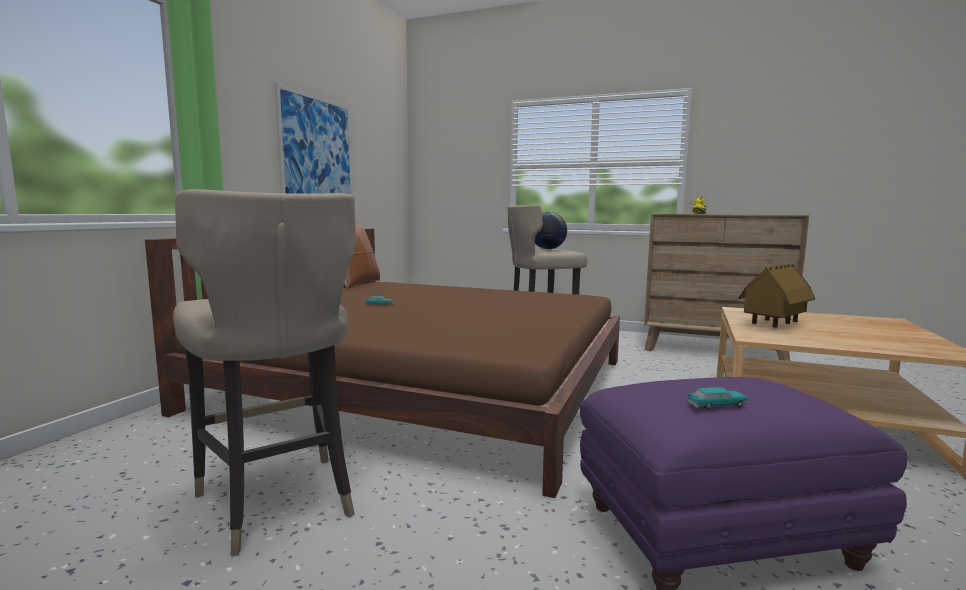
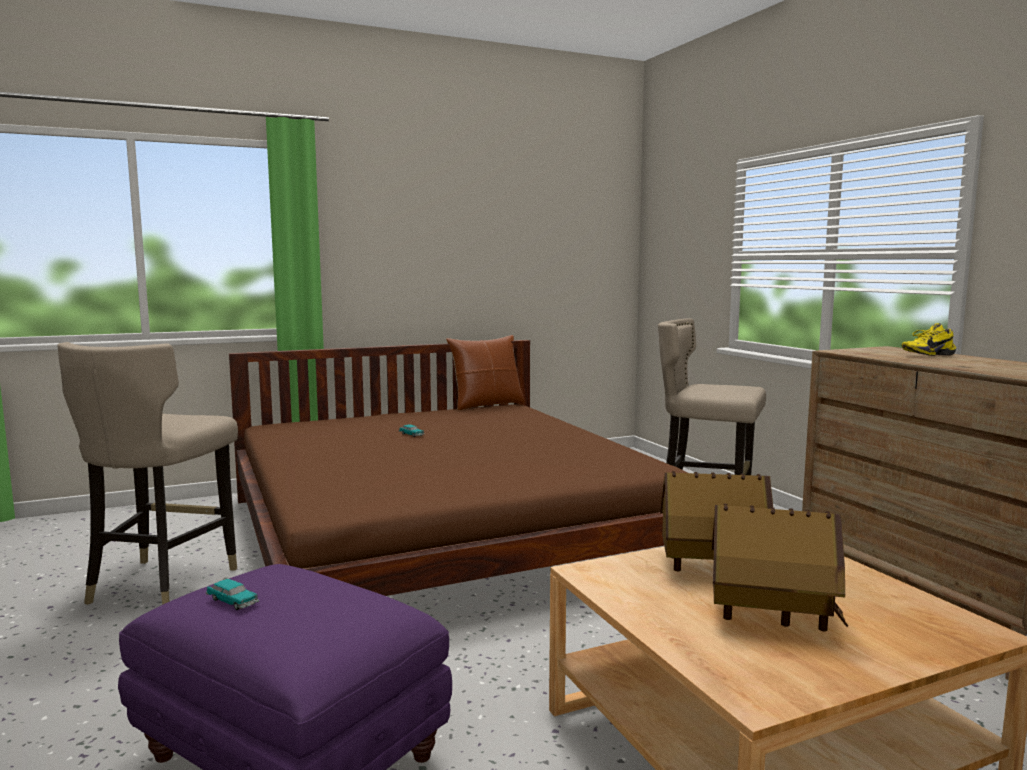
camera: 45 degrees right, 0 degrees up
picture [275,83,353,195] -> none
globe [535,212,567,249] -> none
none -> toy house [712,504,848,631]

